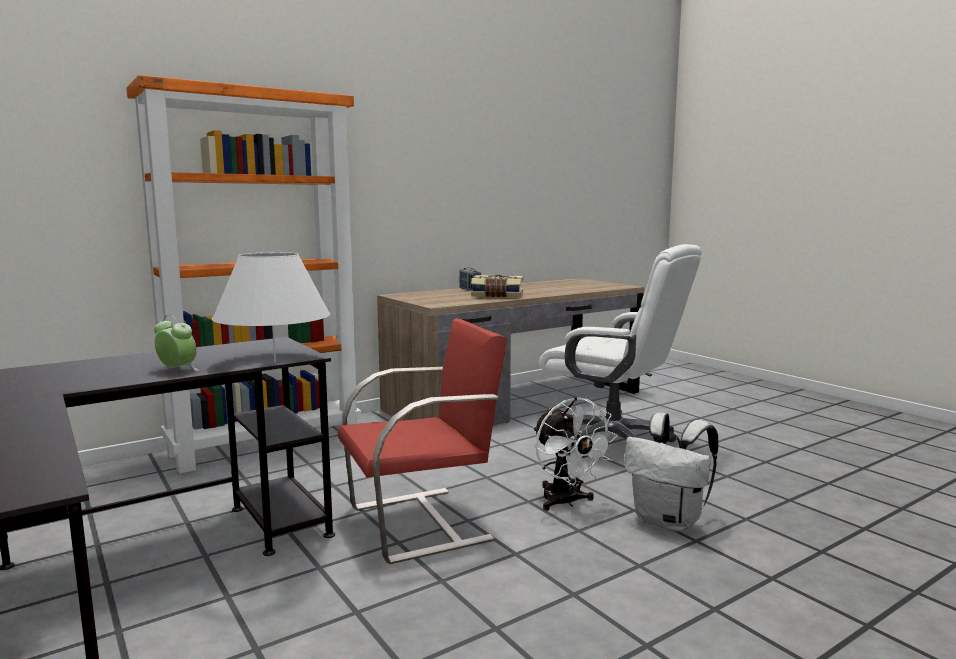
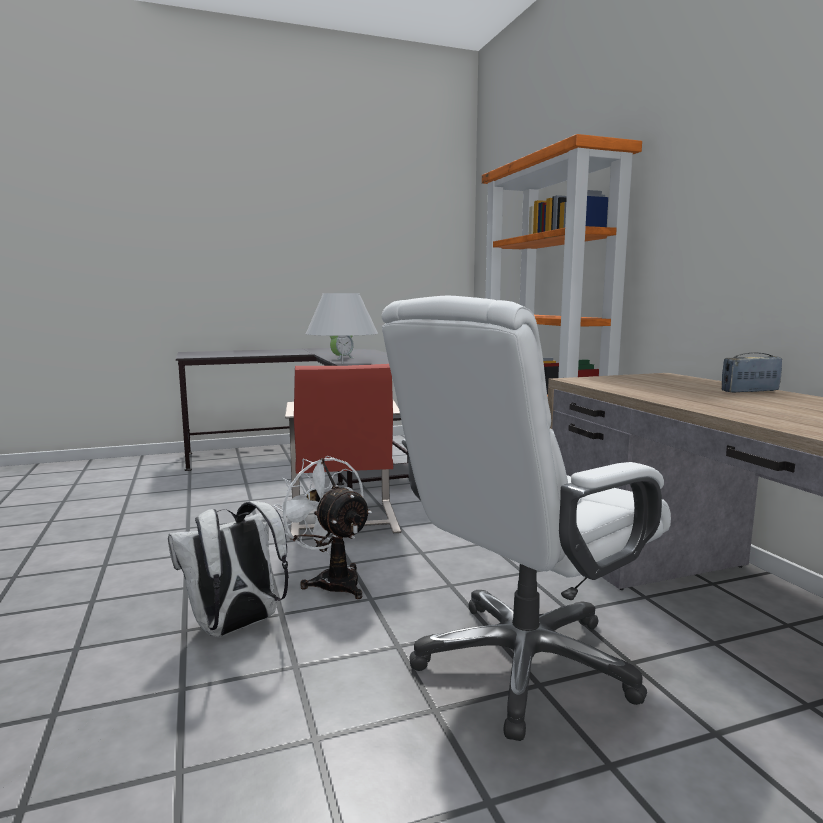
camera: 105 degrees right, 0 degrees up
book [471,274,523,298] -> none
white fan [534,397,618,511] -> white fan turned 60 degrees clockwise [274,456,372,599]

